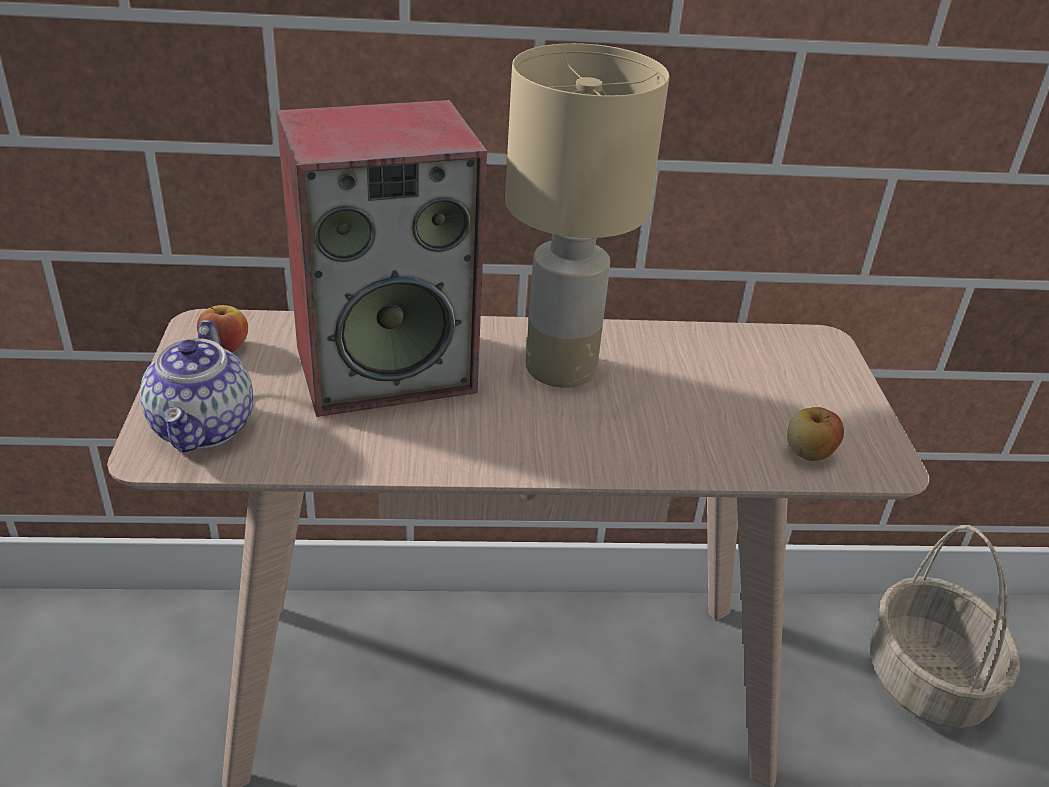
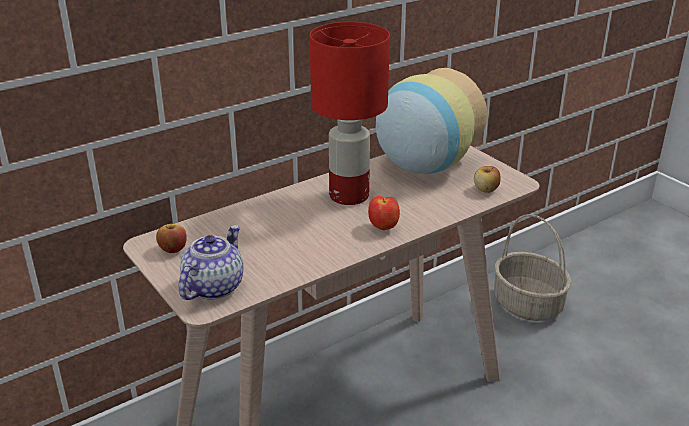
camera: 30 degrees left, 5 degrees down
teapot [140,320,253,453] -> teapot turned 120 degrees counterclockwise [178,225,243,300]
speaker [276,100,487,417] -> none
beige table lamp [505,43,670,388] -> red table lamp [310,22,390,205]
none -> apple [368,196,400,230]
none -> vase [376,68,487,174]

